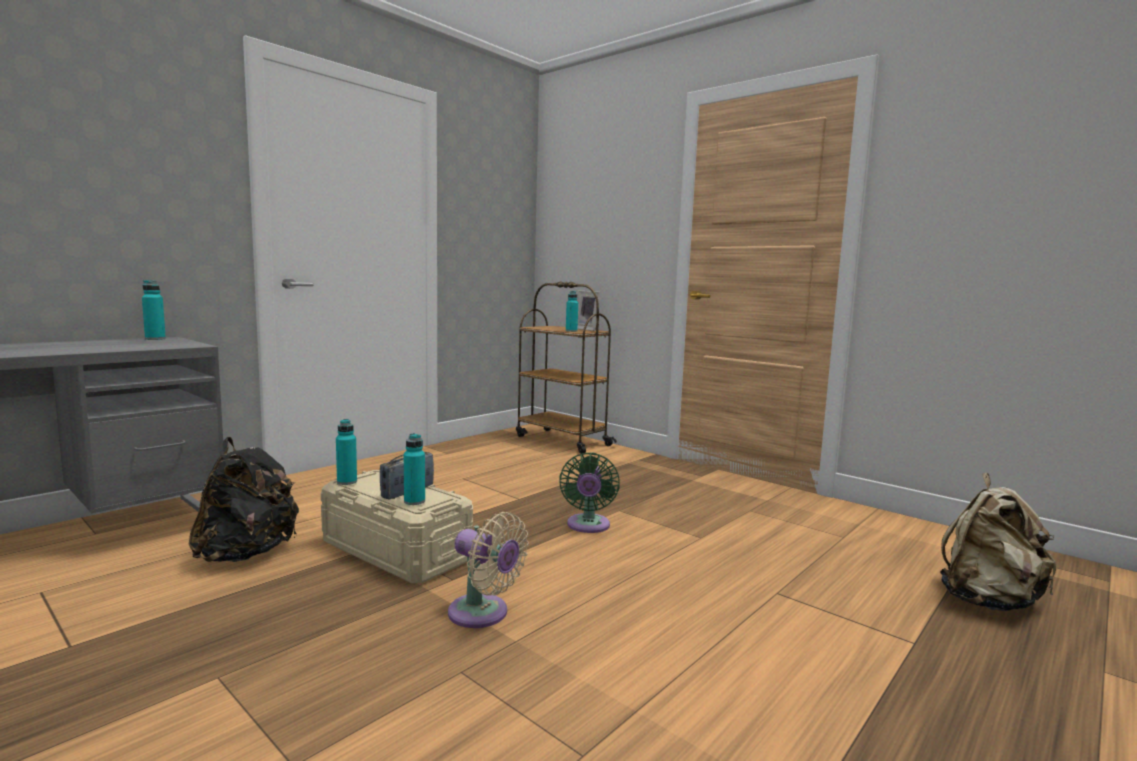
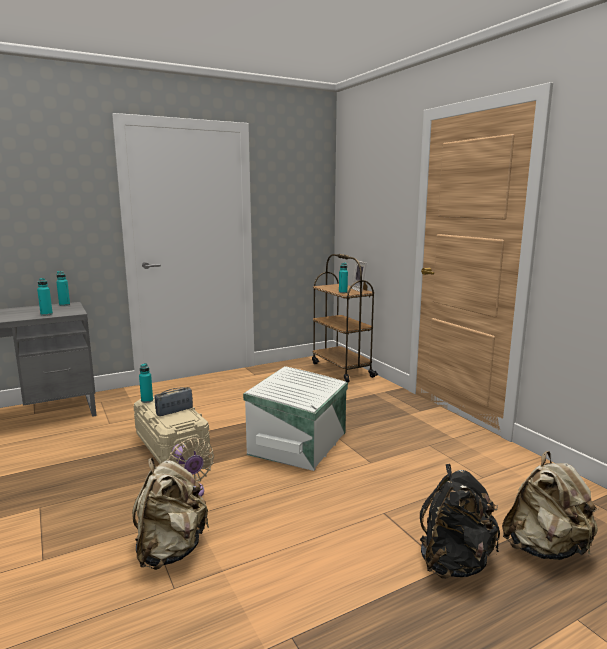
camera: 20 degrees right, 5 degrees up
black backpack [189,437,299,562] -> black backpack moved to [420,464,500,579]
turquoise bottle [404,433,425,505] -> turquoise bottle moved to [37,278,53,316]
green fan [559,452,620,533] -> white storage box [243,366,348,471]
none -> beige backpack [132,458,209,570]

